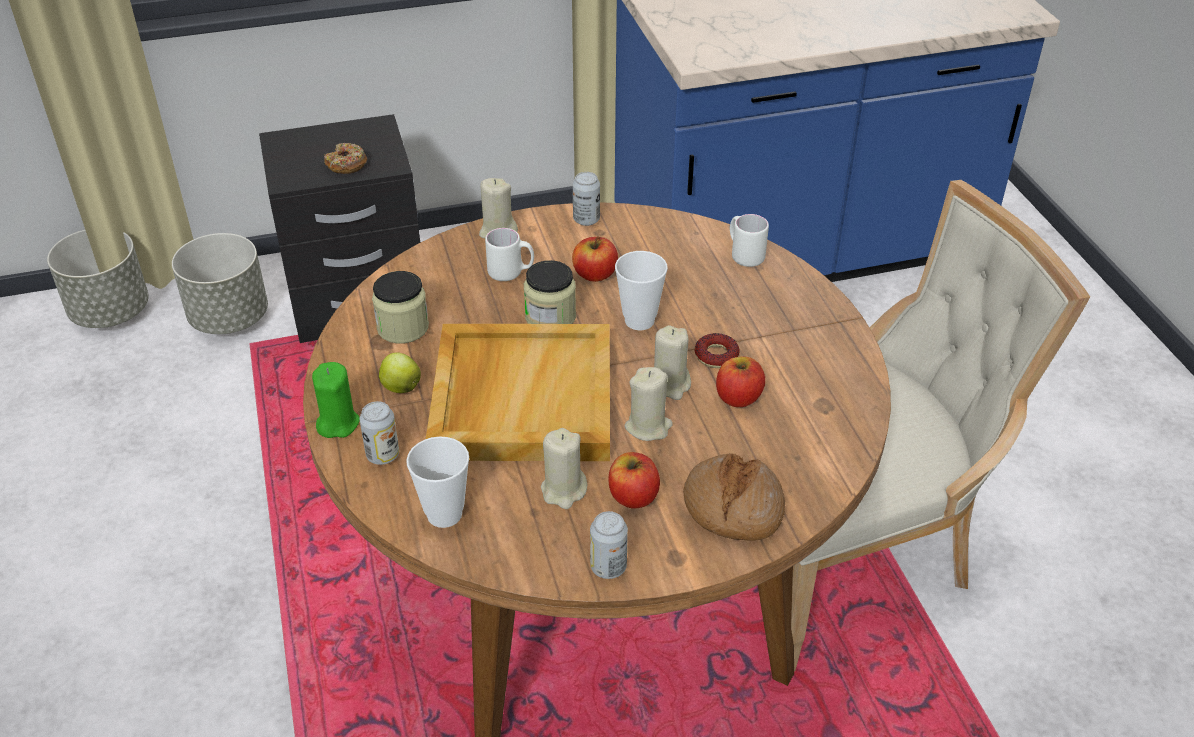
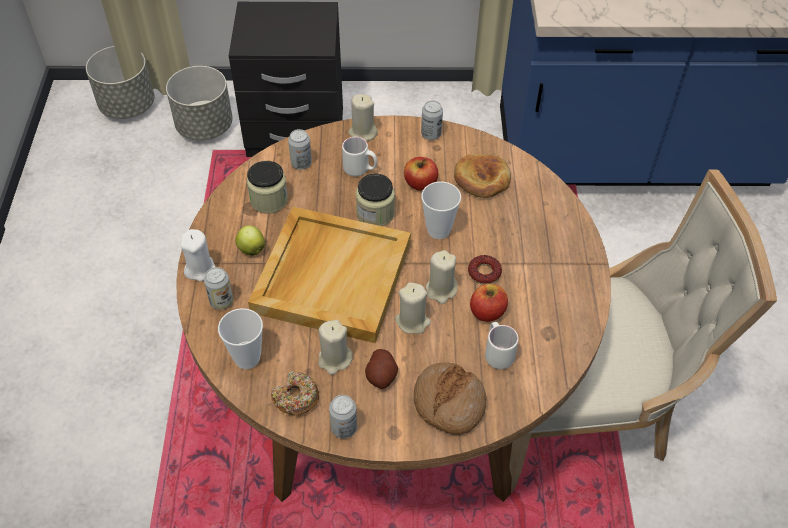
camera: 15 degrees right, 10 degrees up
green candle [312,362,360,438] -> white candle [181,229,215,281]
donut [324,143,367,174] -> donut moved to [271,371,319,416]
apple [609,452,660,508] -> potato [365,349,398,389]
white mug [730,214,769,267] -> white mug moved to [485,322,519,369]
none -> can [288,129,312,169]
none -> bread [454,154,511,198]

